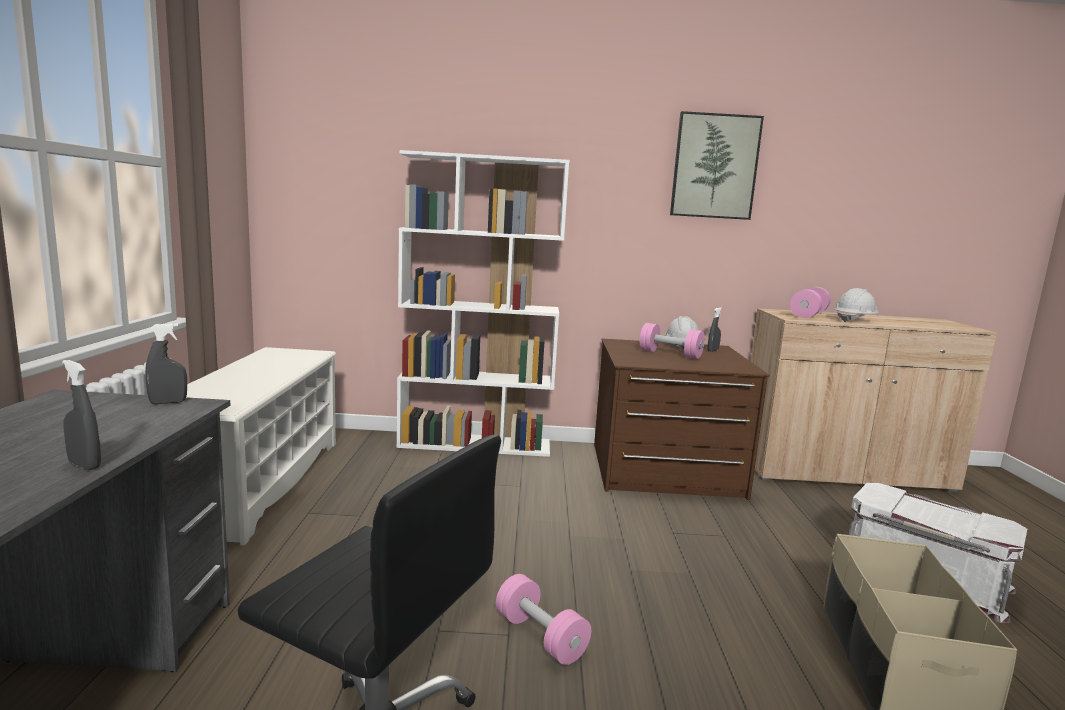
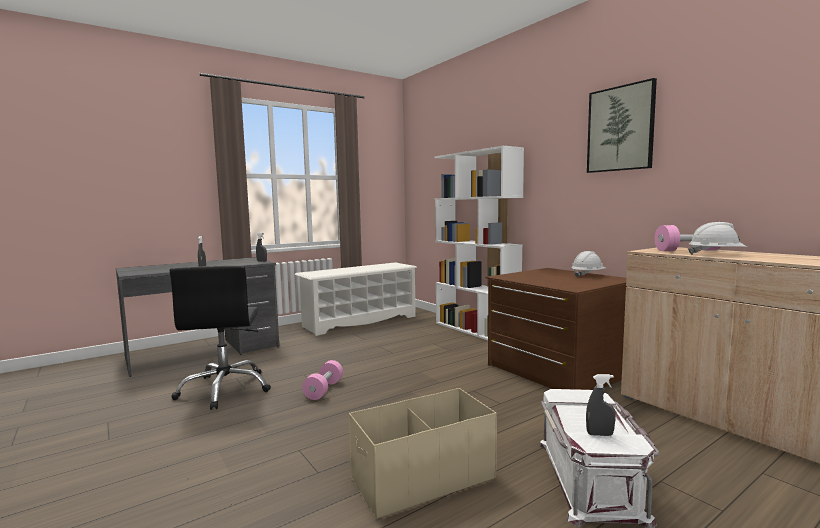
camera: 55 degrees right, 5 degrees down
pink dumbbell [640,323,705,359] -> none
grey spray bottle [707,307,722,352] -> grey spray bottle moved to [586,374,616,436]

